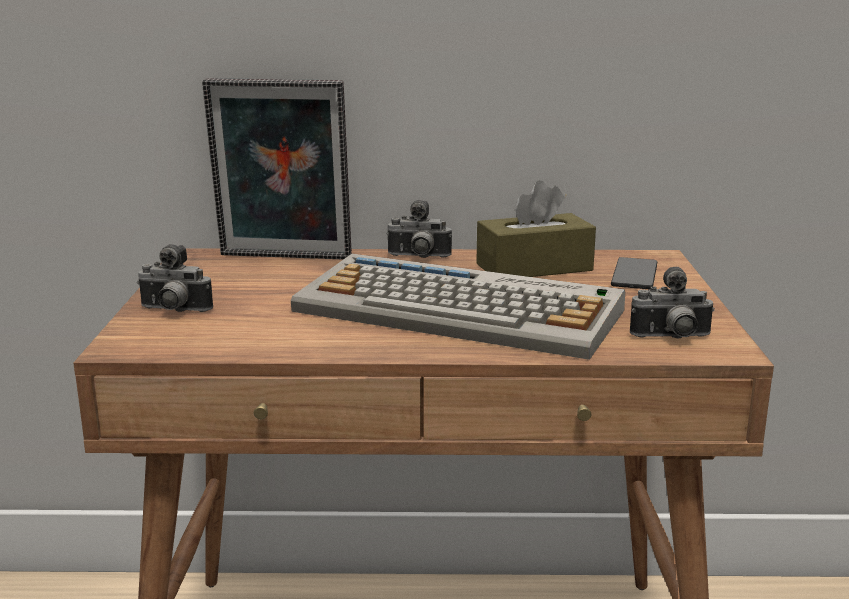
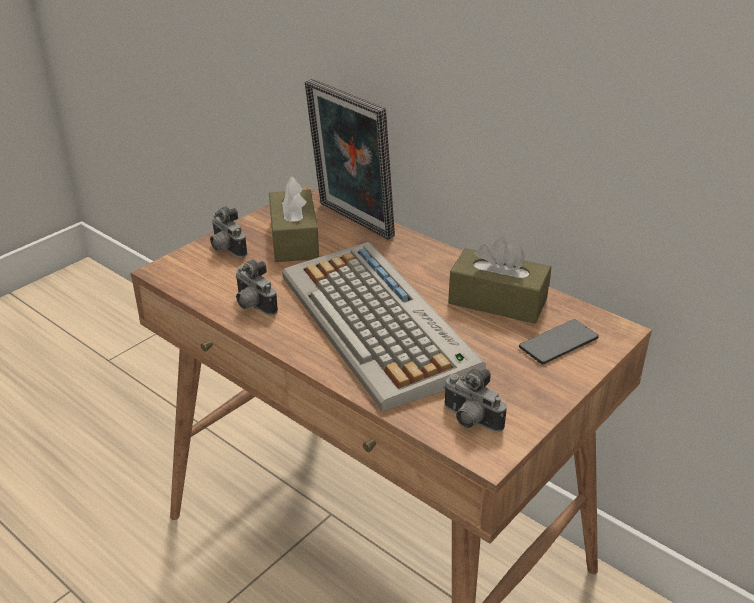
camera: 40 degrees right, 15 degrees up
camera [386,200,452,258] -> camera moved to [236,259,278,315]
none -> brown tissue box [269,176,319,262]

